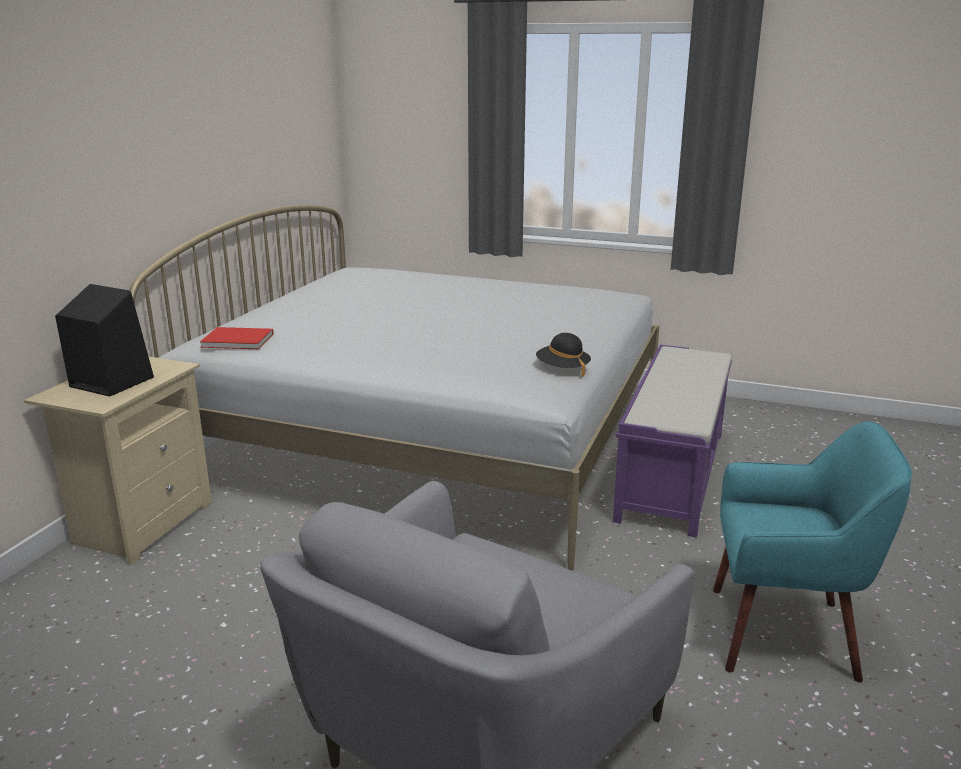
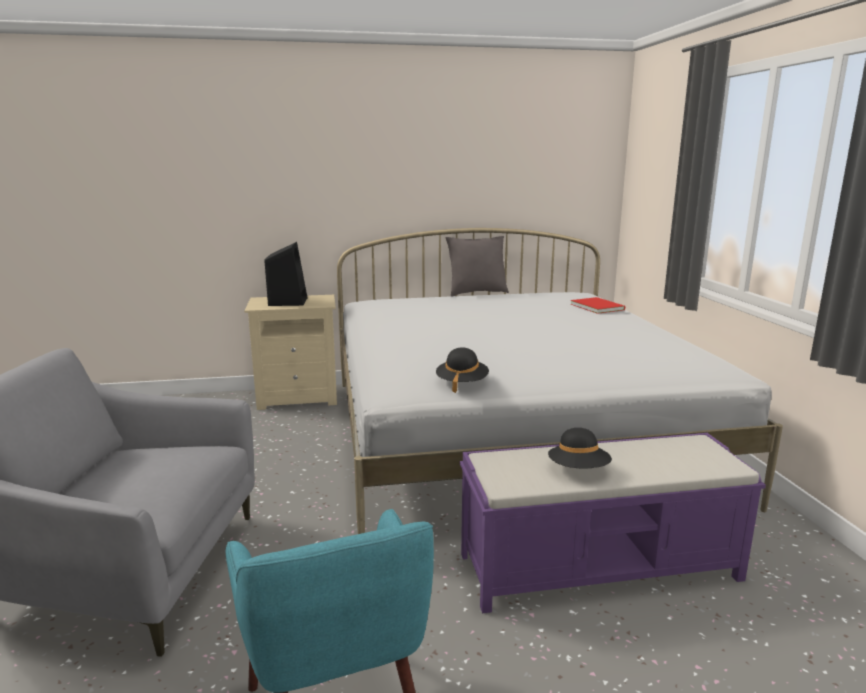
camera: 60 degrees right, 5 degrees down
red book [200,327,274,349] -> red book moved to [571,297,625,314]
none -> grey pillow [445,236,509,296]
none -> black hat [548,428,612,468]

